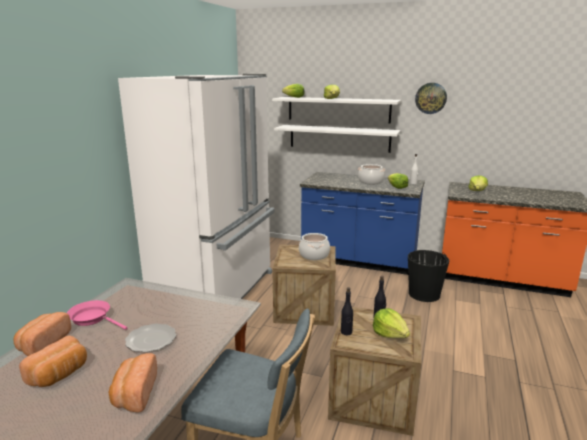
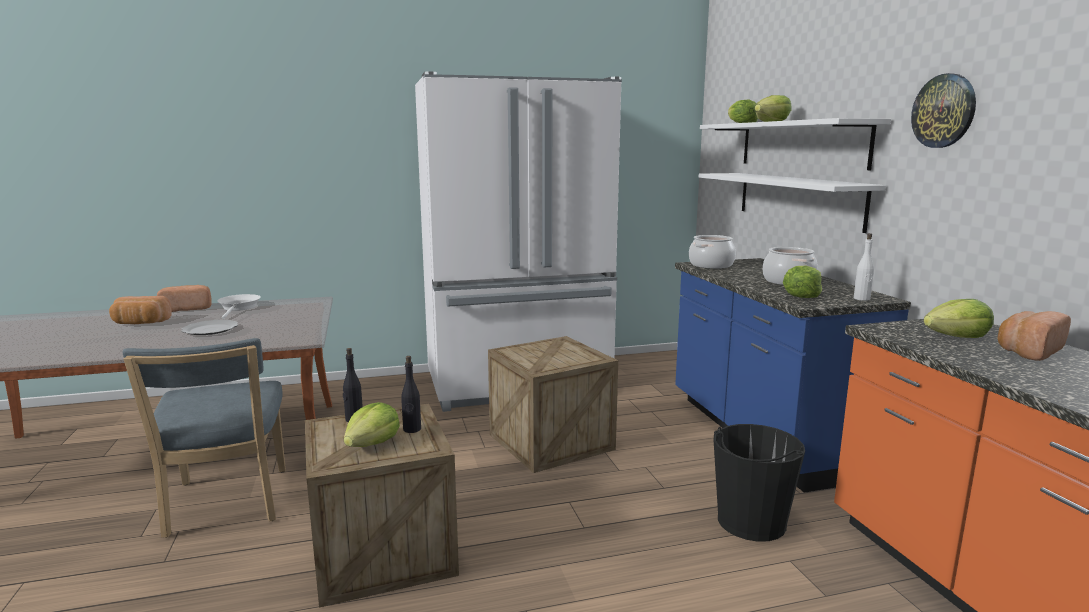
camera: 55 degrees right, 5 degrees down
pink frying pan [67,300,127,330] -> white frying pan [217,294,261,319]
bread [109,353,157,412] -> bread moved to [997,311,1071,361]
cooking pot [299,233,330,260] -> cooking pot moved to [689,235,736,269]

